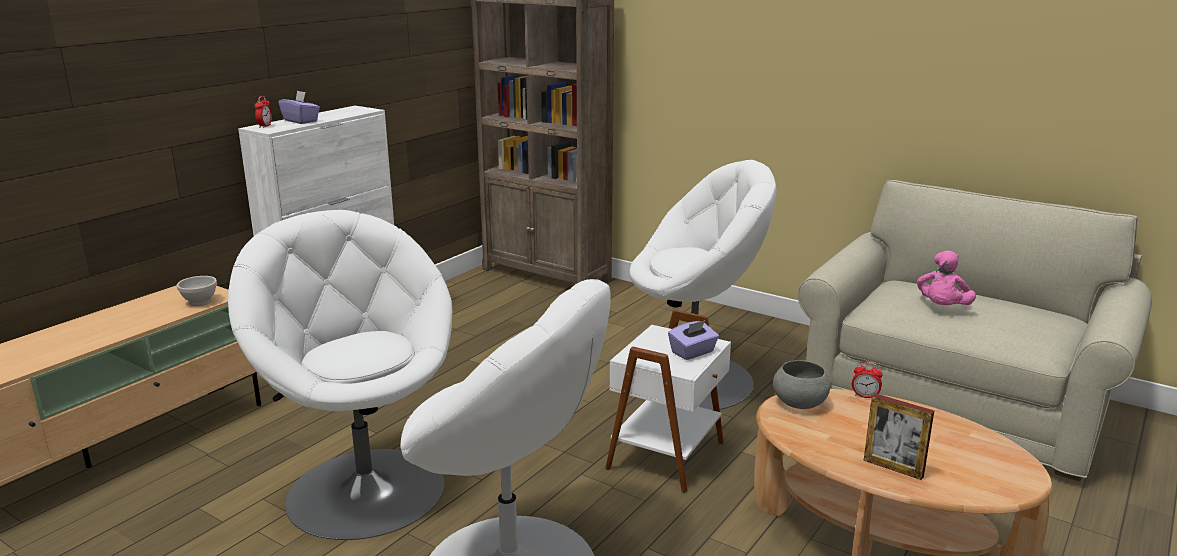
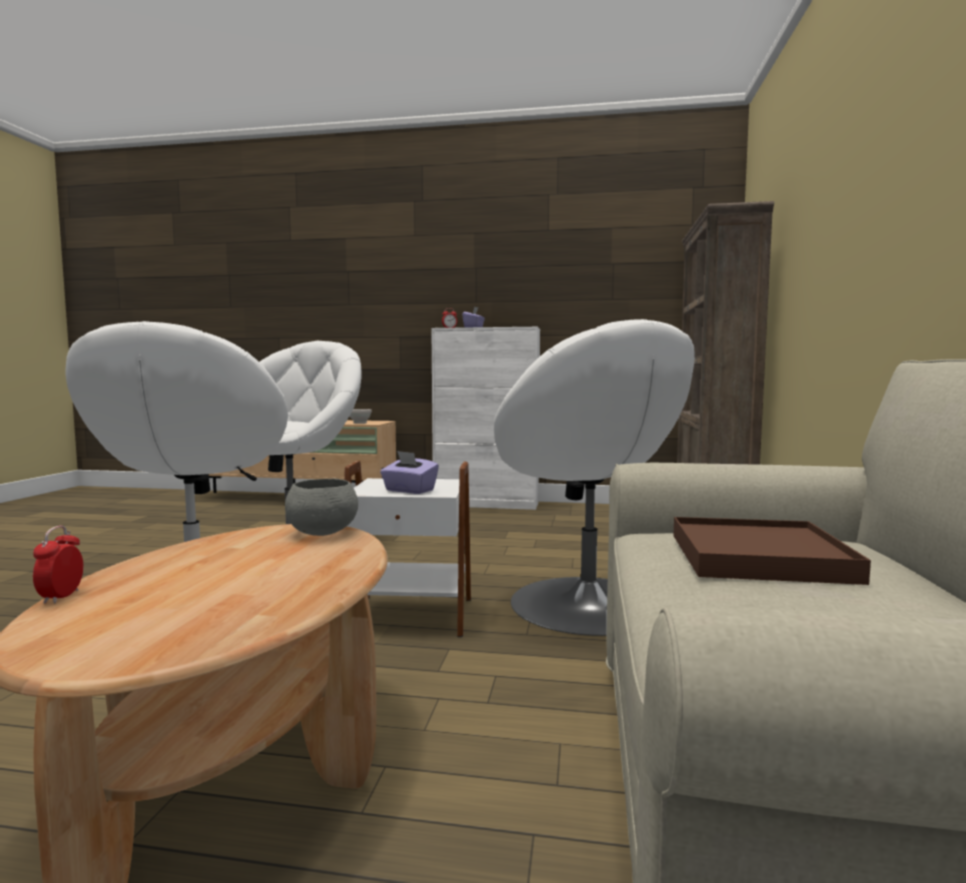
camera: 65 degrees right, 15 degrees down
alarm clock [852,362,883,398] -> alarm clock moved to [33,526,83,604]
picture frame [864,393,934,480] -> none
pink plush toy [917,251,976,305] -> brown tray [673,517,871,585]

